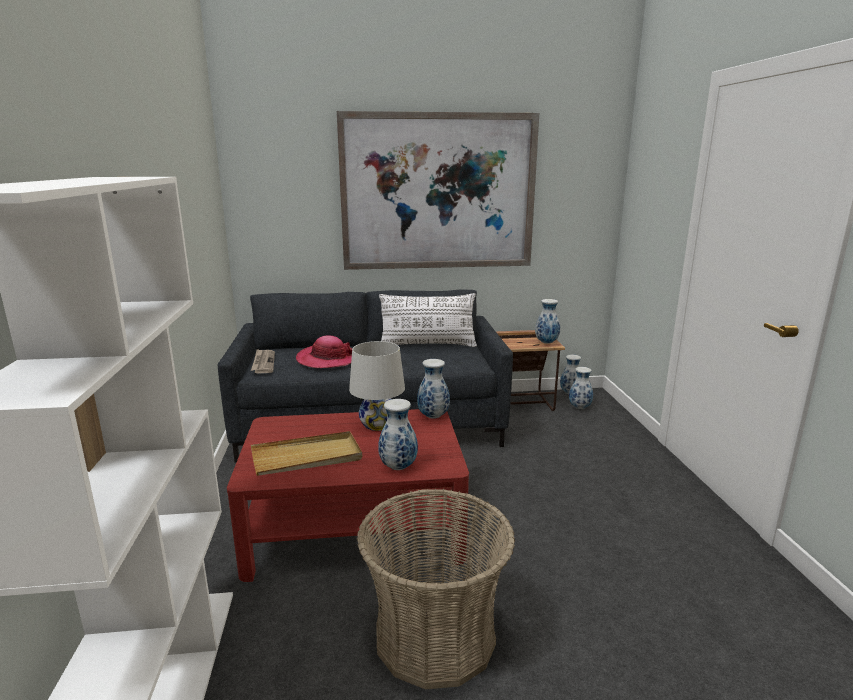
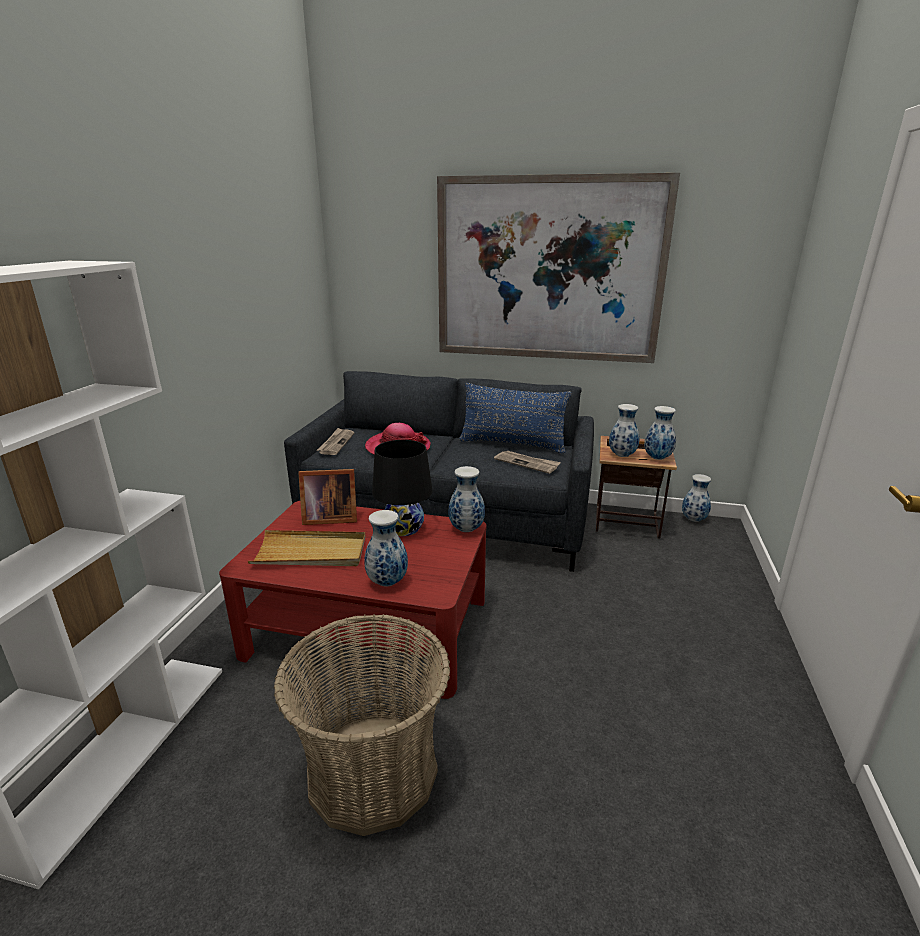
camera: 20 degrees right, 5 degrees up
white table lamp [349,341,405,431] -> black table lamp [372,440,432,536]
white pillow [379,293,477,347] -> blue pillow [459,383,572,453]
vase [569,367,593,409] -> vase moved to [609,404,640,457]
none -> picture frame [298,469,357,525]
none -> newspaper [494,451,561,474]

